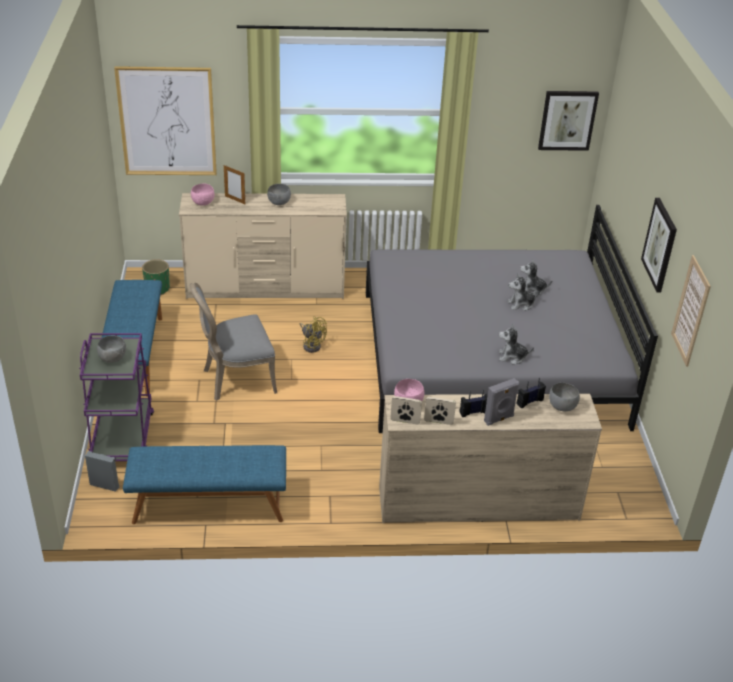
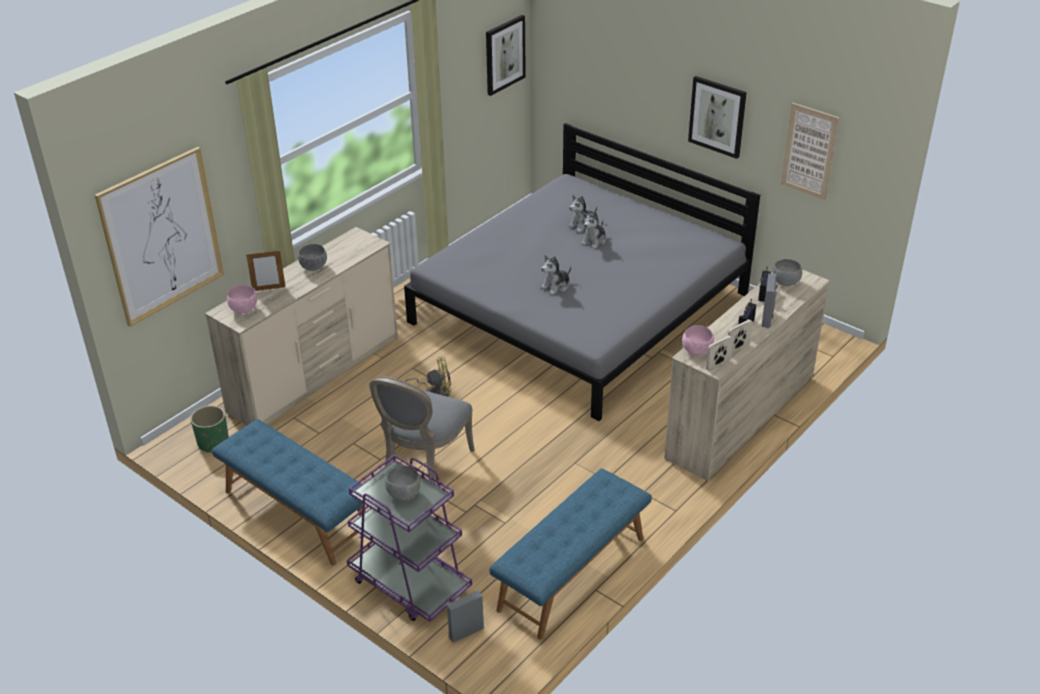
camera: 45 degrees left, 0 degrees up
plush toy [499,323,534,364] -> plush toy moved to [540,255,571,295]

